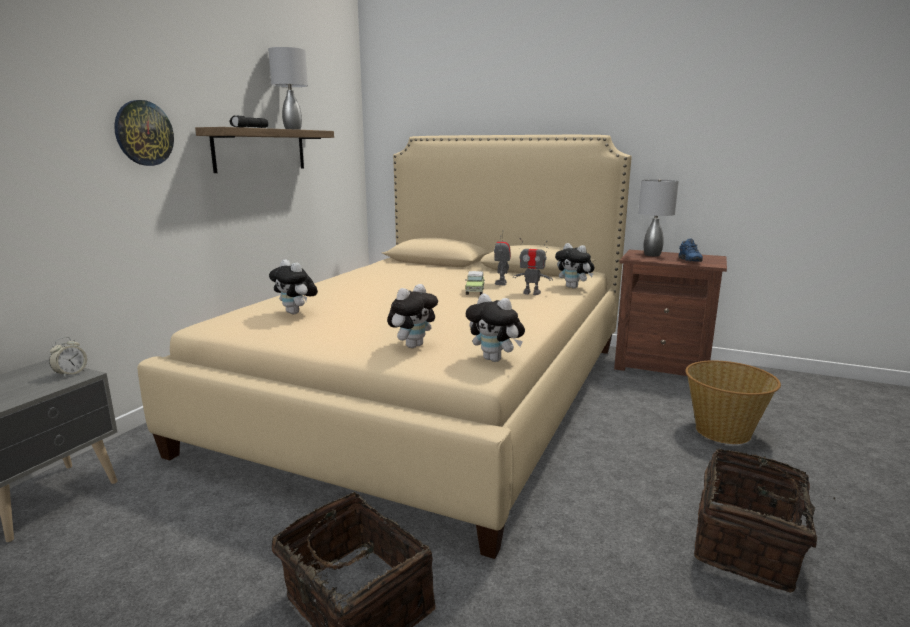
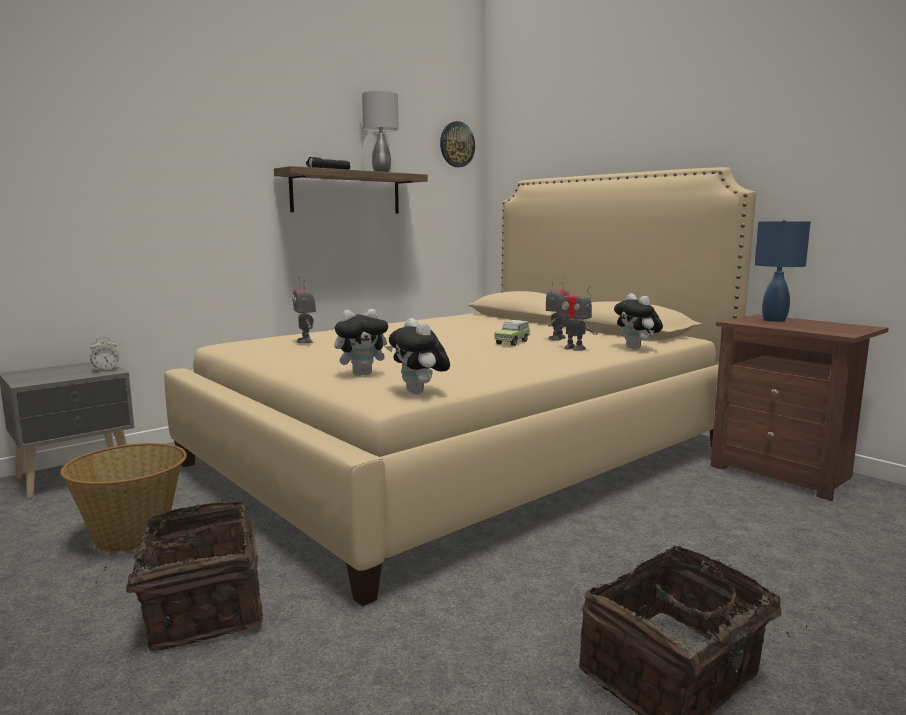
camera: 25 degrees right, 5 degrees down
wall clock [114,100,174,166] -> wall clock moved to [440,121,475,167]
plush toy [269,259,318,314] -> toy robot [292,277,316,343]
grey table lamp [638,179,679,256] -> blue table lamp [755,220,810,322]
blue shoe [678,238,703,262] -> none
basket [685,360,781,444] -> basket moved to [60,443,187,552]

